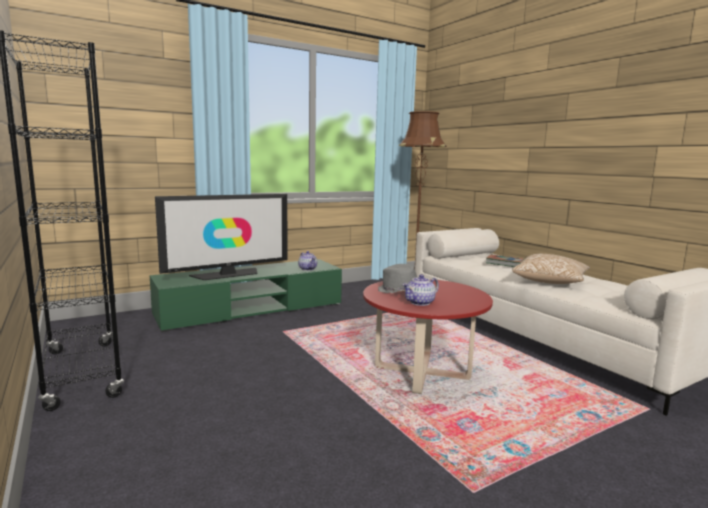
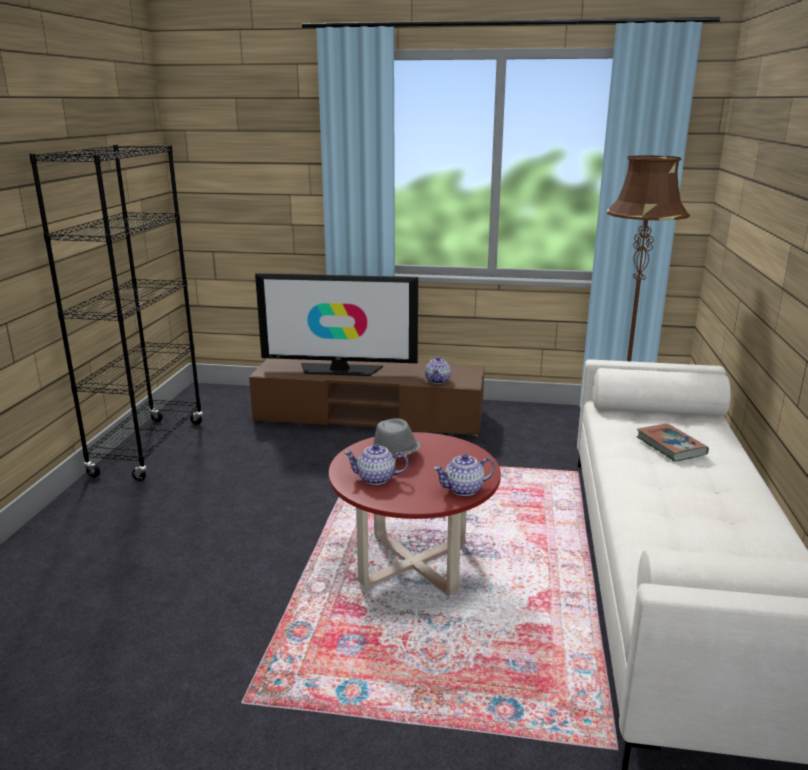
camera: 40 degrees right, 10 degrees up
green tv stand [150,259,342,332] -> brown tv stand [249,358,484,437]
pillow [512,254,590,284] -> none
none -> teapot [433,454,495,496]

